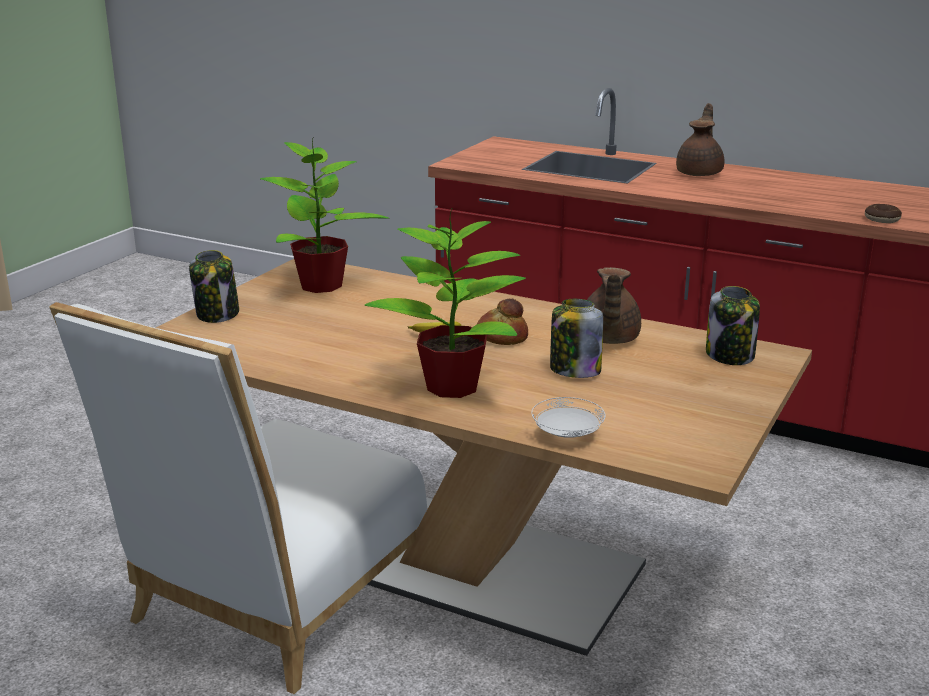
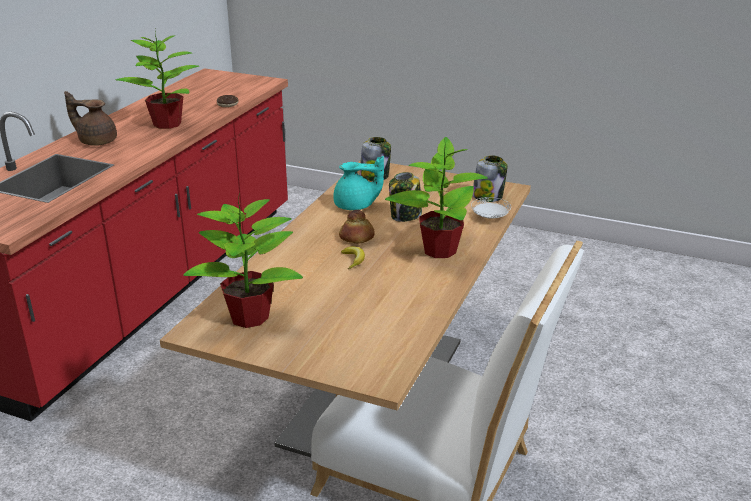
camera: 95 degrees left, 5 degrees up
jar [189,250,239,323] -> jar moved to [473,155,508,202]
brown teapot [587,267,641,344] -> turquoise teapot [333,156,384,210]
none -> potted plant [116,29,199,129]

